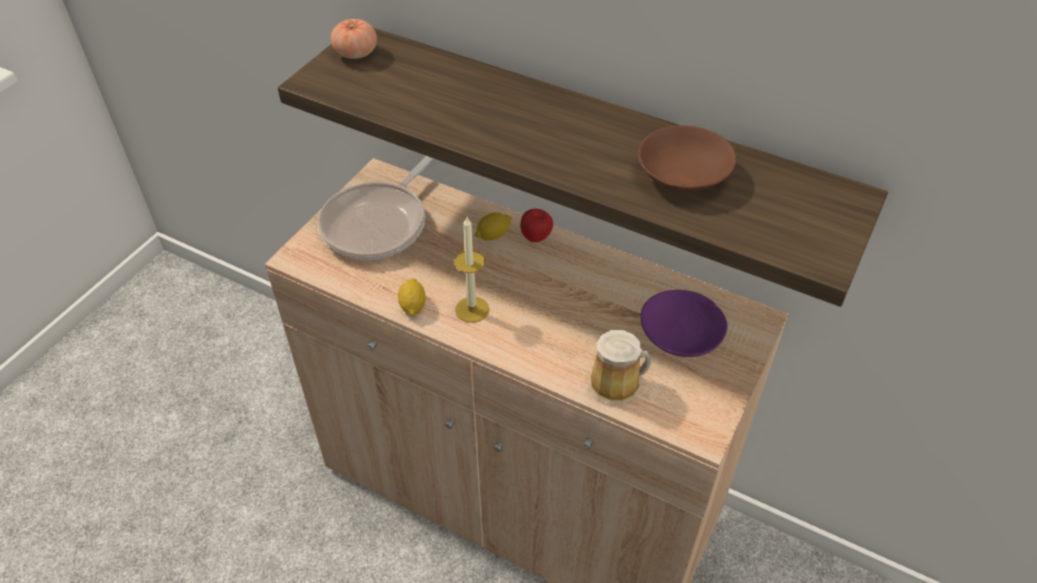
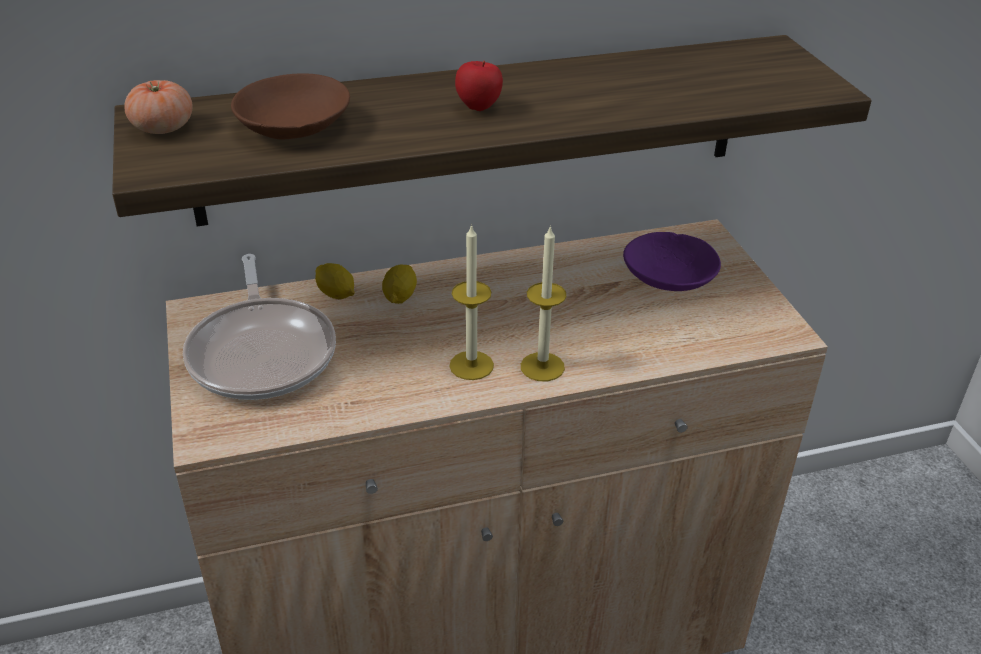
camera: 45 degrees left, 10 degrees down
lemon [398,278,426,317] -> lemon moved to [315,263,355,300]
apple [520,209,553,242] -> apple moved to [455,61,503,111]
mug [589,330,651,403] -> none
brown bowl [638,125,736,192] -> brown bowl moved to [231,73,350,140]
none -> candle [521,225,566,381]

